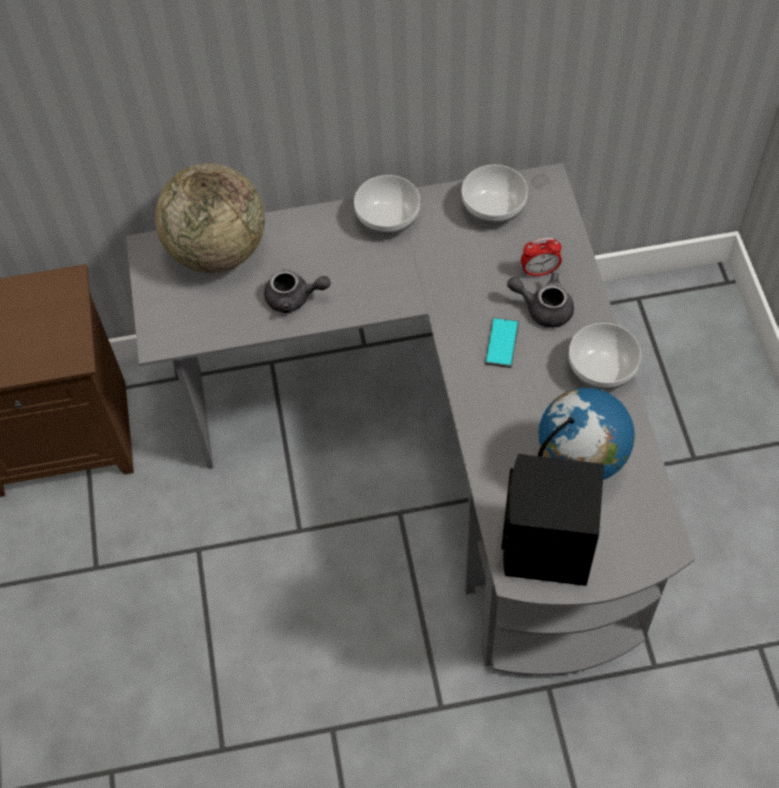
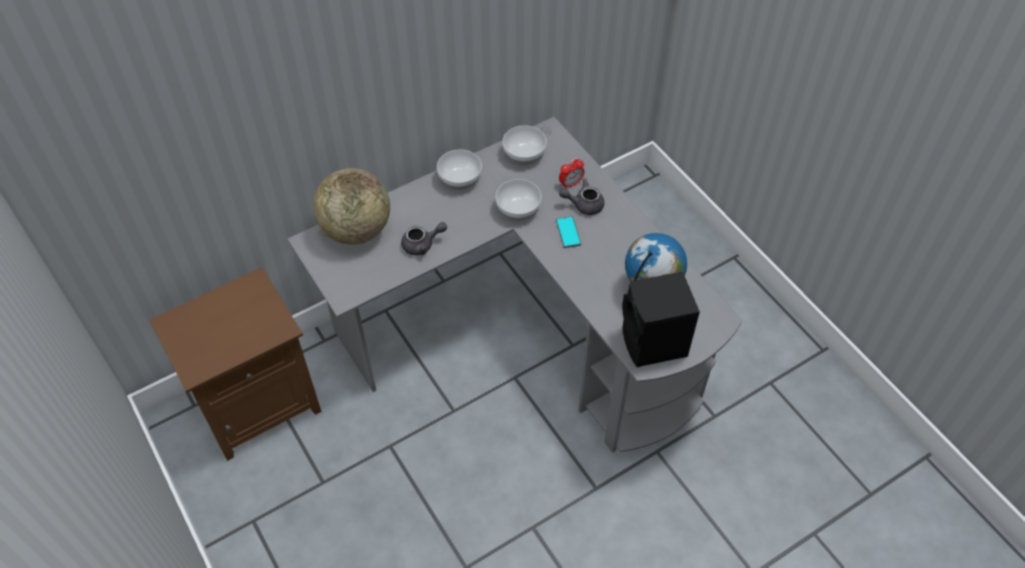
camera: 25 degrees left, 5 degrees down
bowl [569,323,641,390] -> bowl moved to [496,179,542,221]

